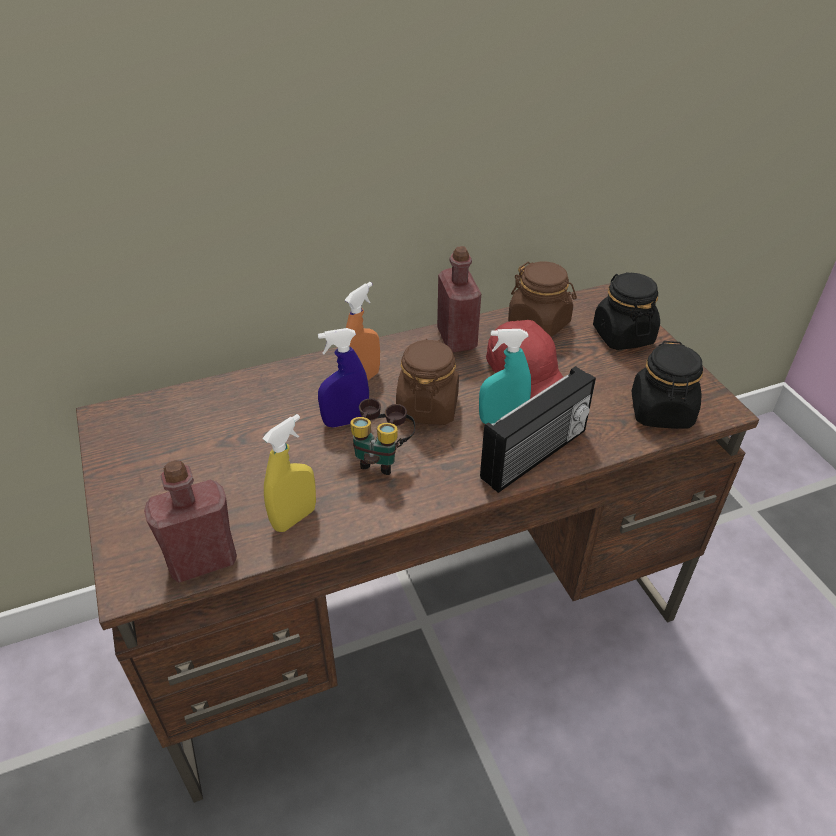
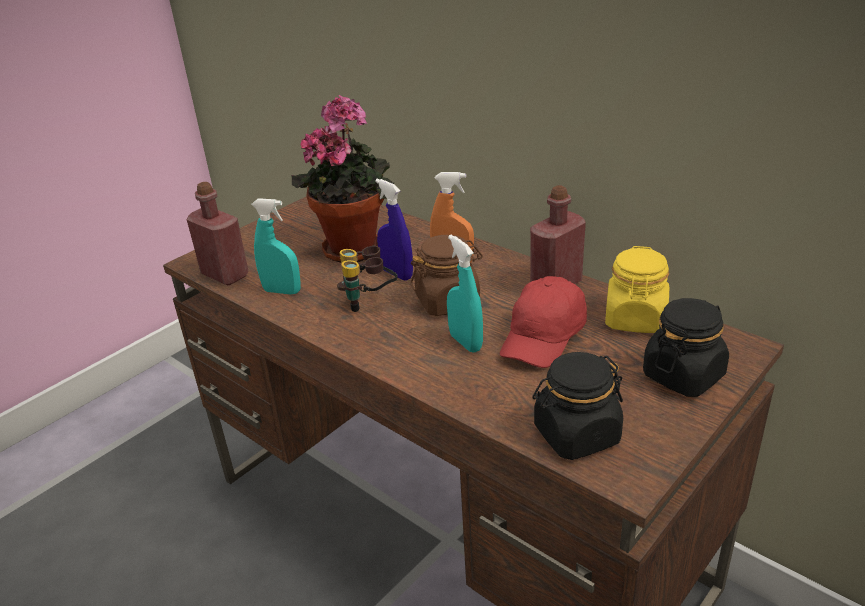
camera: 65 degrees right, 10 degrees down
yellow spray bottle [262,414,316,532] -> turquoise spray bottle [251,198,301,295]
radio [480,366,596,493] -> none
brown jar [508,261,577,337] -> yellow jar [605,246,669,333]
none -> potted plant [292,95,394,262]

